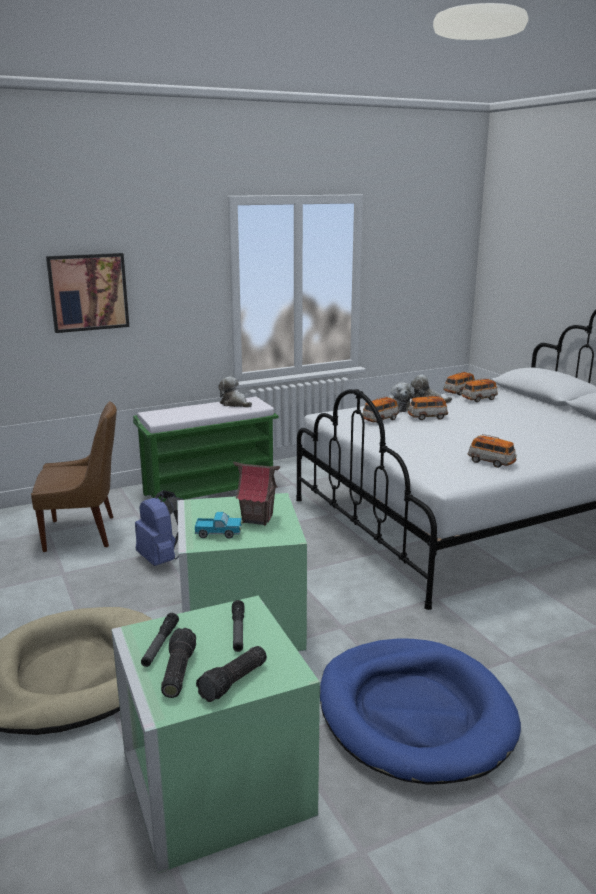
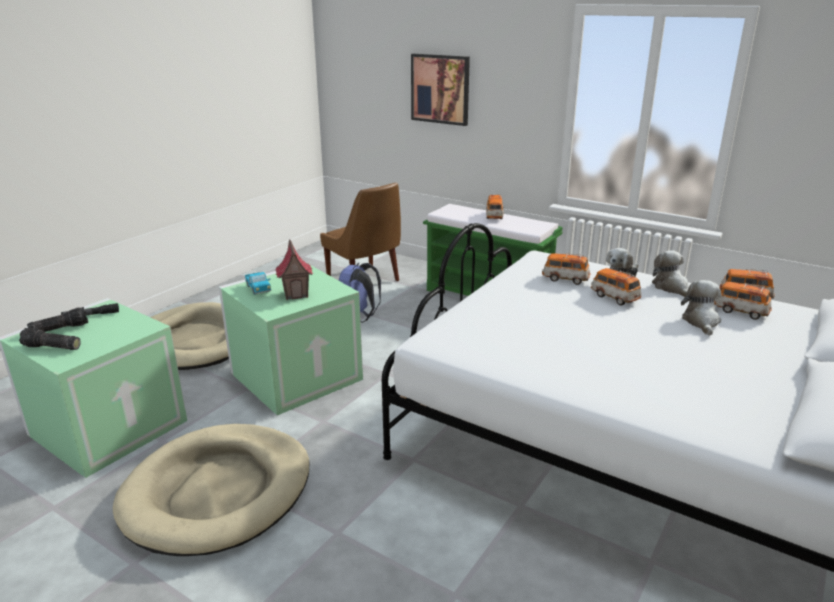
camera: 60 degrees right, 5 degrees up
plush toy [218,376,252,408] -> plush toy moved to [681,280,722,336]
flashlight [232,600,244,652] -> none
blue dog bed [320,638,521,785] -> beige dog bed [112,424,309,556]
toy car [467,434,517,468] -> toy car moved to [486,194,504,219]

